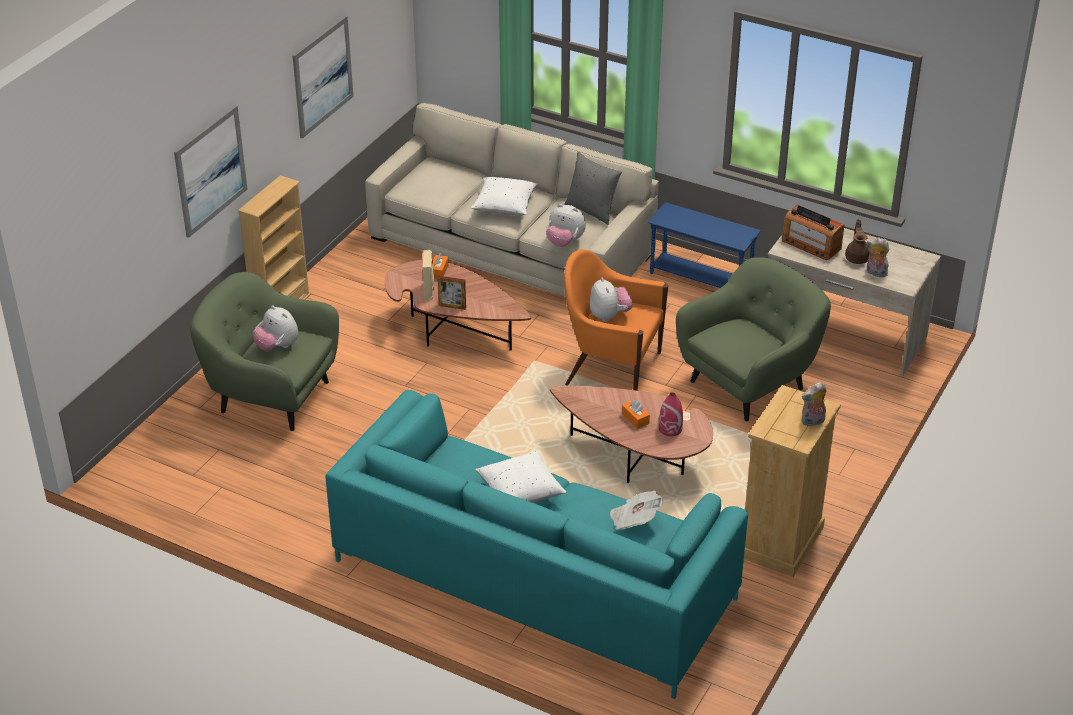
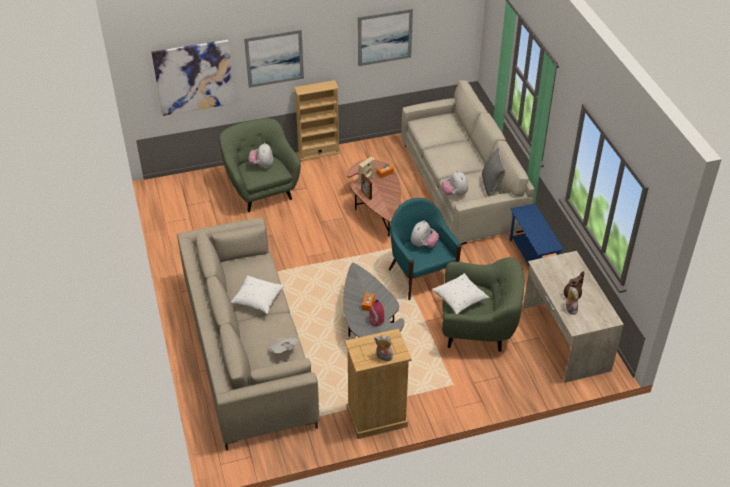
camera: 45 degrees right, 5 degrees up
turquoise sofa [325,390,748,699] -> beige sofa [177,217,320,450]
white pillow [471,177,538,215] -> white pillow moved to [432,273,490,314]
brown coffee table [550,386,713,483] -> grey coffee table [343,263,404,337]
orange armchair [564,249,668,391] -> turquoise armchair [389,198,462,300]
radio [782,205,845,261] -> none
none -> picture [152,40,235,116]

